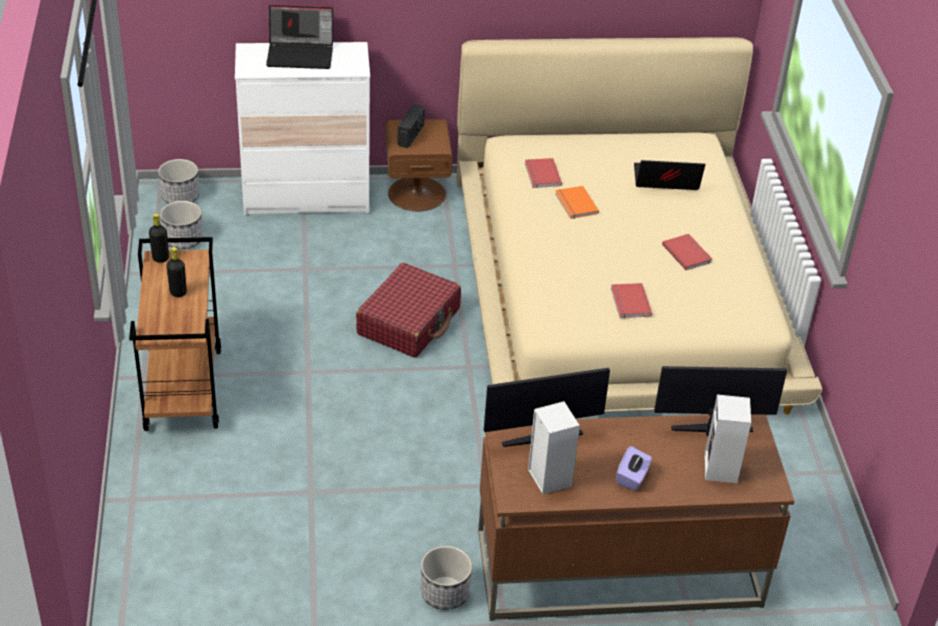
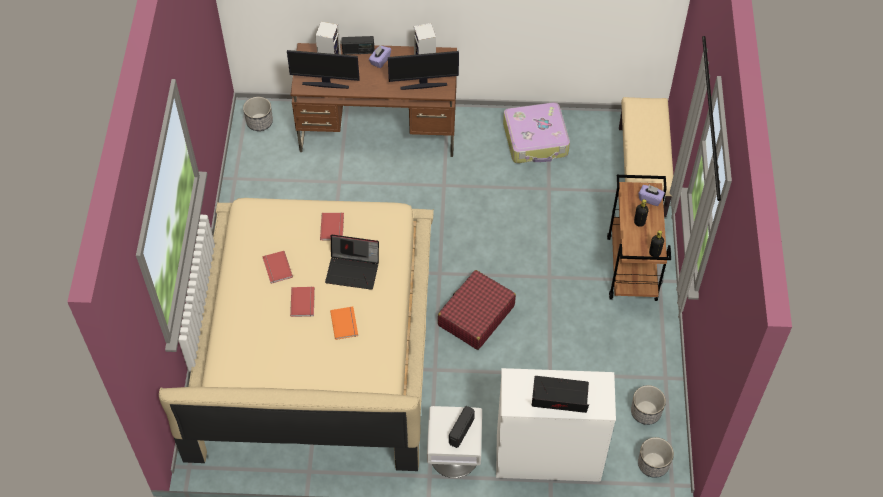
camera: 170 degrees left, 15 degrees up
brown nightstand [385,119,453,211] -> white nightstand [427,406,482,478]
planter [421,546,472,610] -> planter moved to [243,97,273,131]
red book [525,158,562,188] -> red book moved to [290,287,315,317]
laptop [634,160,706,190] -> laptop moved to [325,235,379,290]
none -> radio [342,36,375,55]
none -> suitcase [503,102,570,163]
none -> beige bench [619,97,673,217]
none -> purple tissue box [638,185,665,206]

